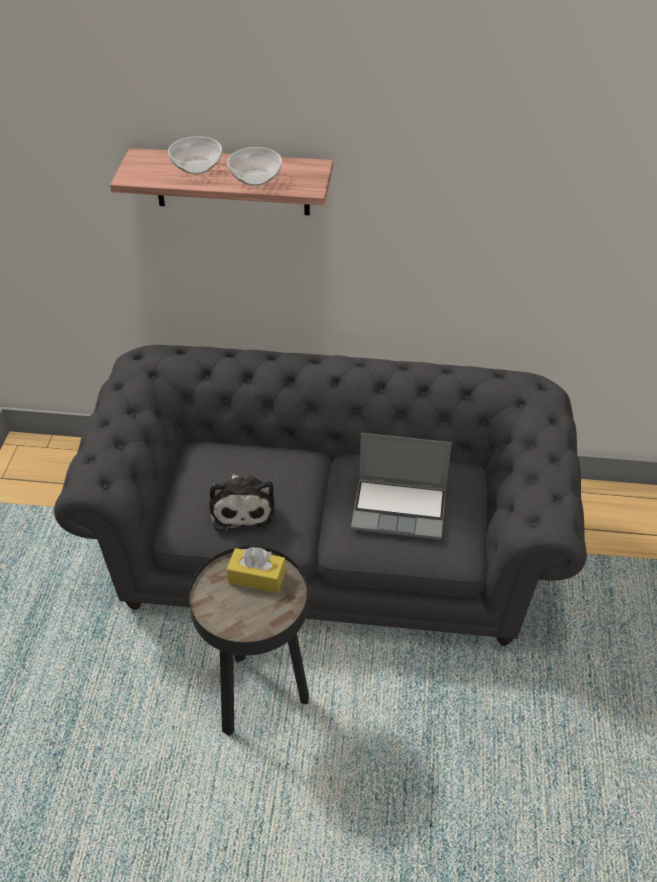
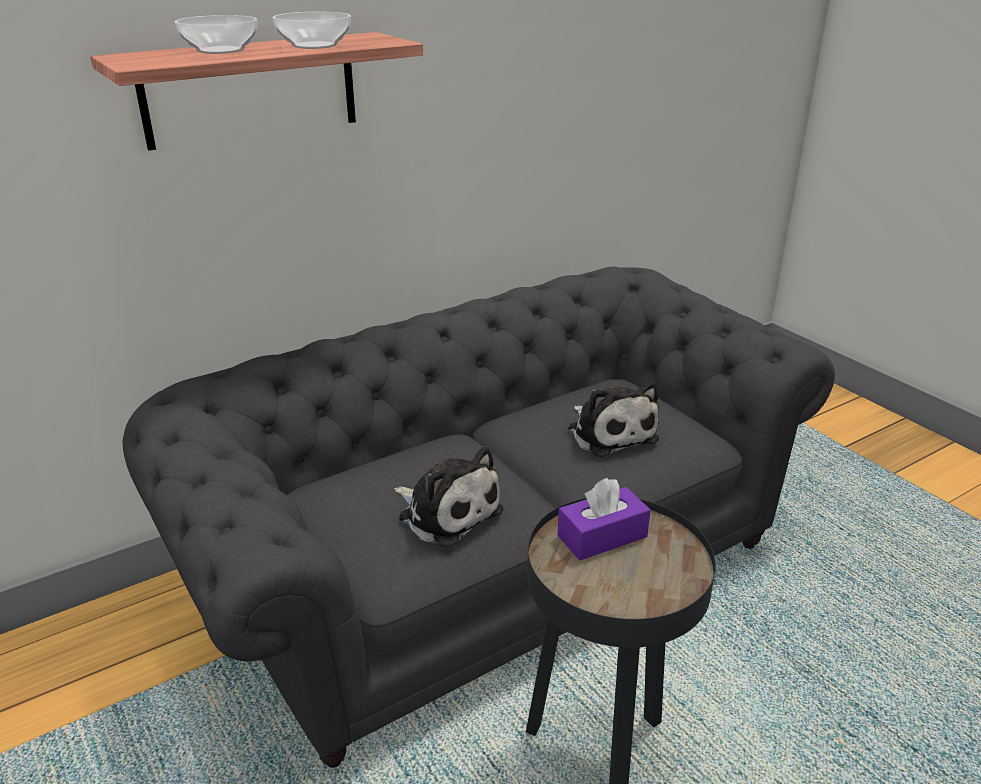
camera: 40 degrees left, 15 degrees down
yellow tissue box [227,547,286,593] -> purple tissue box [557,478,651,561]
laptop [351,433,452,540] -> plush toy [568,382,659,457]

